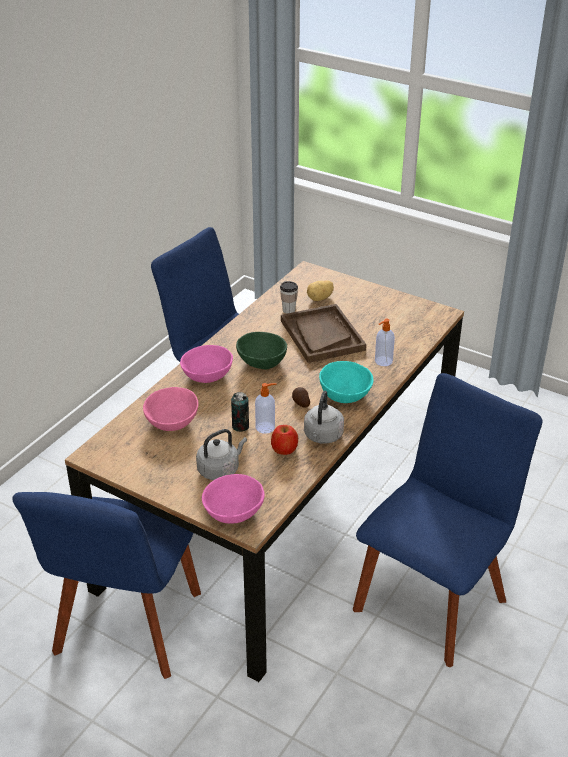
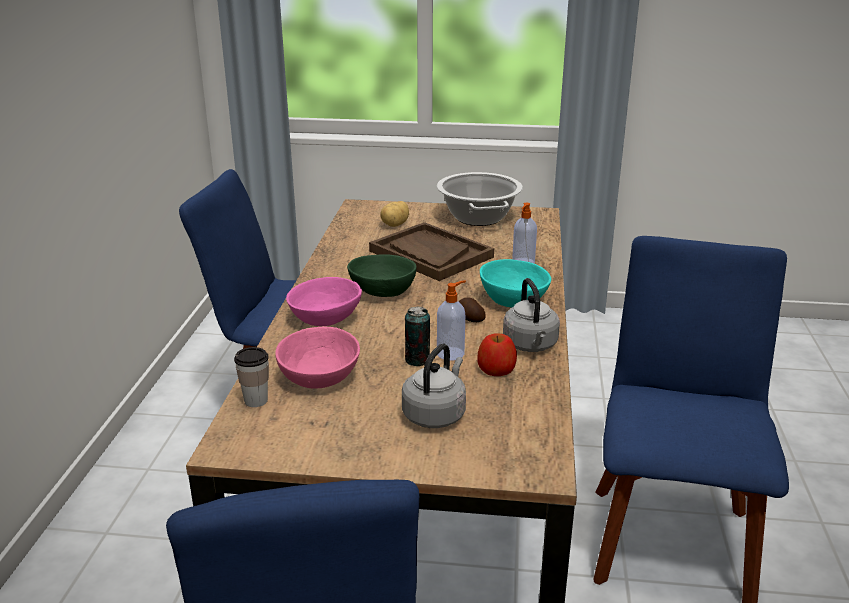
camera: 25 degrees left, 10 degrees down
pink bowl [202,474,265,524] -> none
cup [280,281,298,314] -> cup moved to [234,347,269,407]
none -> cooking pot [437,172,523,226]

